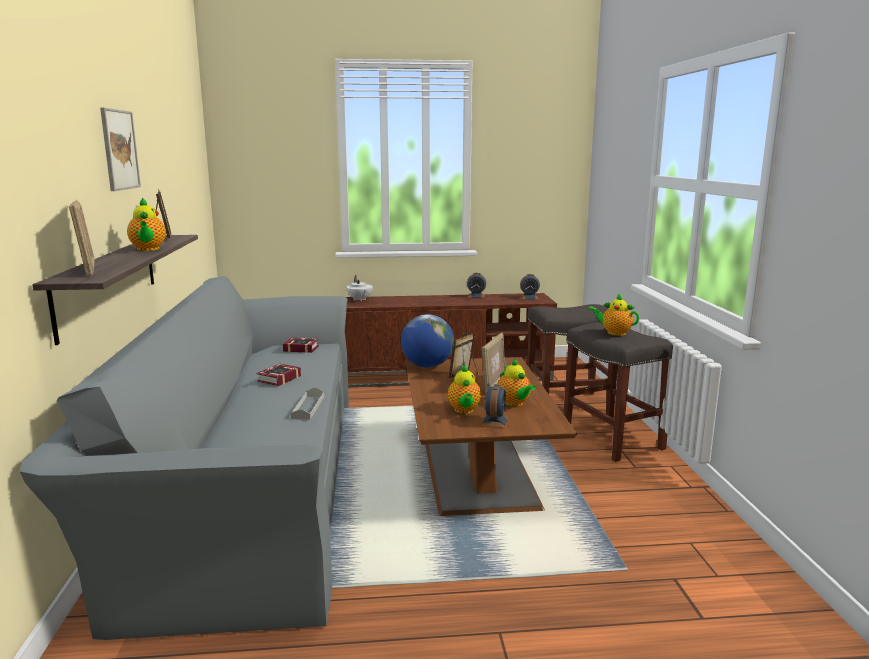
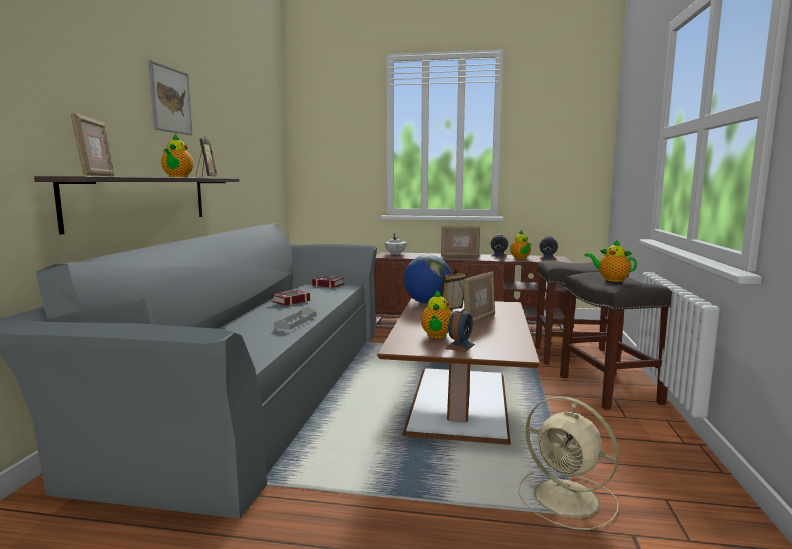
camera: 15 degrees right, 5 degrees down
teapot [498,358,536,406] -> teapot moved to [510,230,532,259]
none -> picture frame [441,226,480,257]
none -> beige fan [518,396,619,530]

